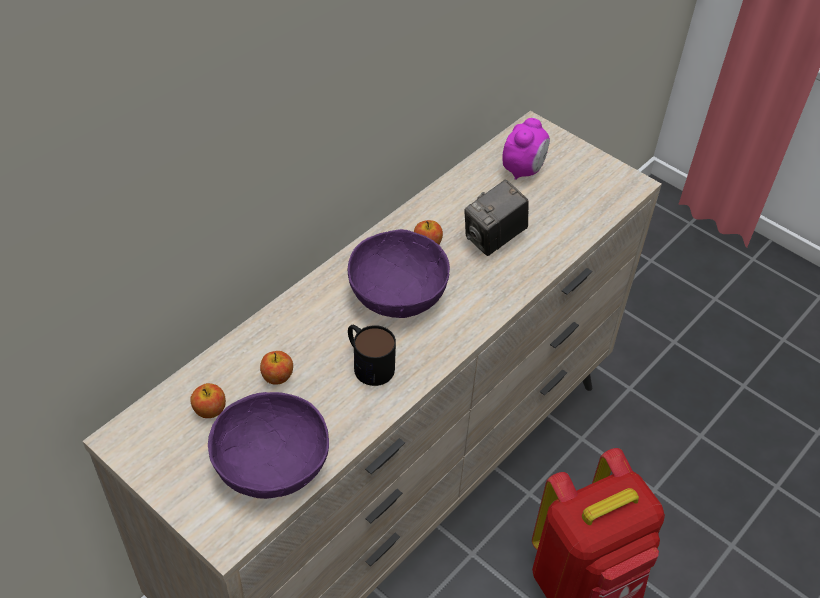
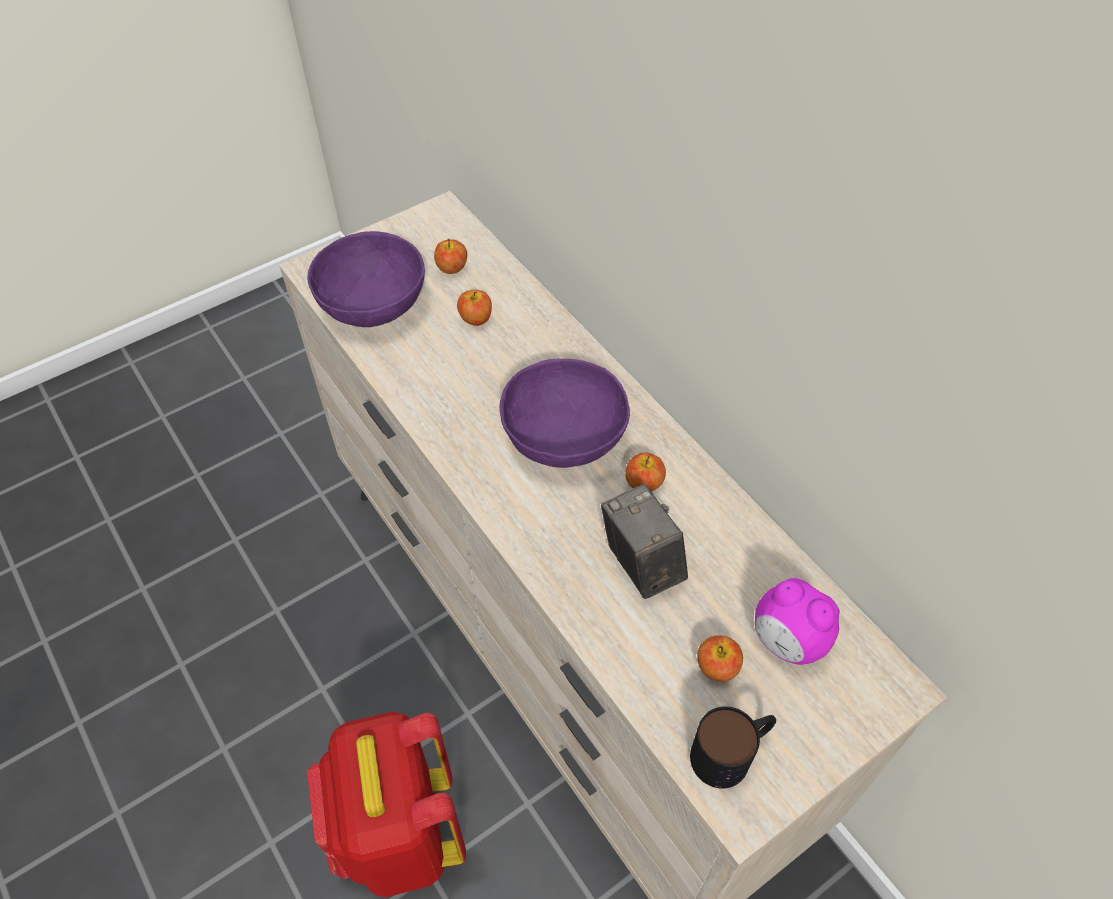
camera: 105 degrees right, 5 degrees up
mug [348,325,396,386] -> mug moved to [690,706,776,788]
none -> apple [698,635,743,682]

